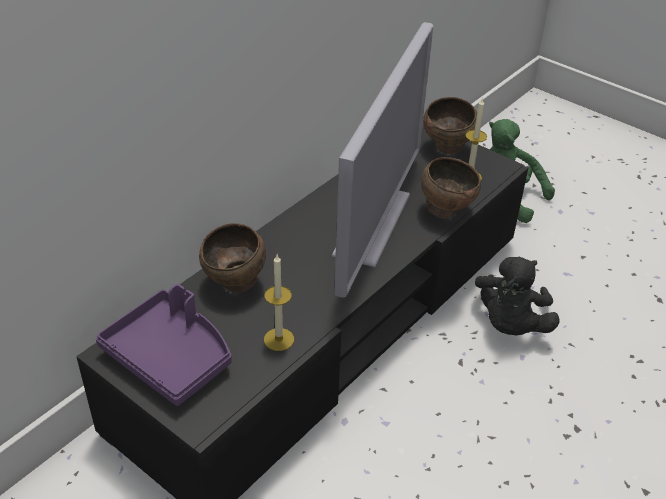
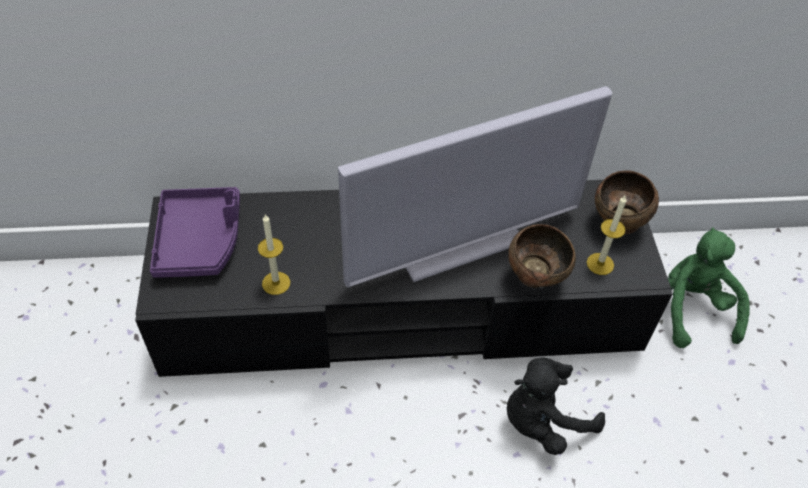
camera: 45 degrees right, 10 degrees up
brown bowl [199,223,266,292] -> none

